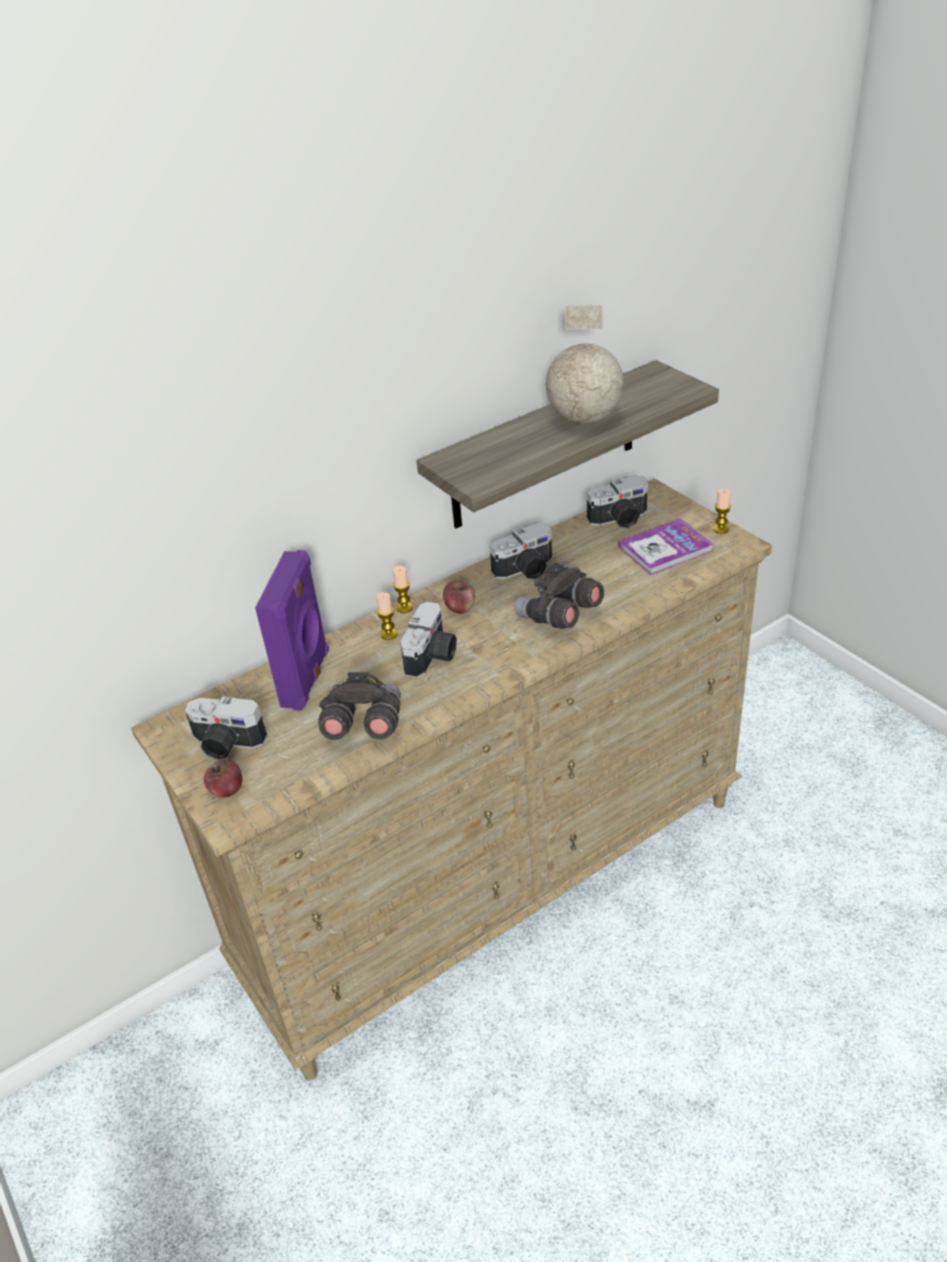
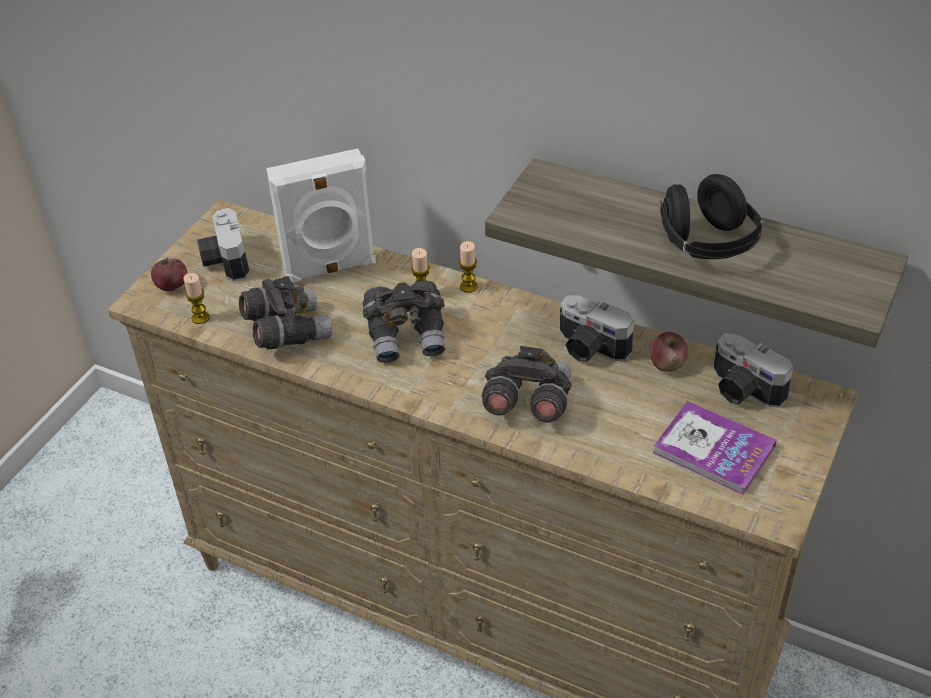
camera: 60 degrees right, 5 degrees up
purple speaker [255,550,329,711] -> white speaker [266,148,376,283]
camera [400,601,457,678] -> grey binoculars [363,280,445,363]
apple [443,581,475,614] -> apple moved to [650,332,688,372]
globe [546,305,624,423] -> black headphones [660,174,763,259]
candle [713,489,731,534] -> candle moved to [184,273,210,324]

